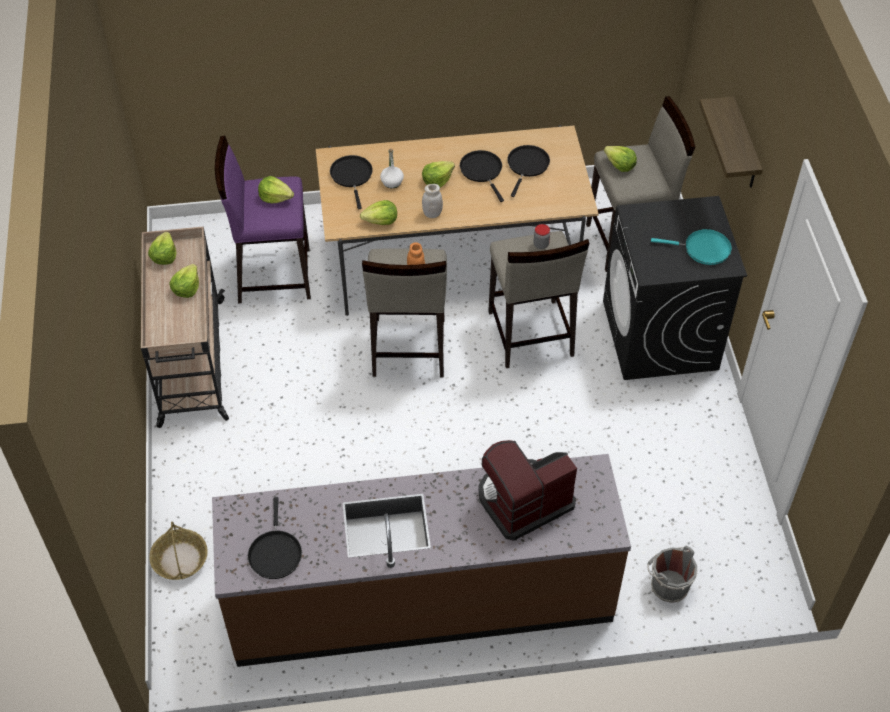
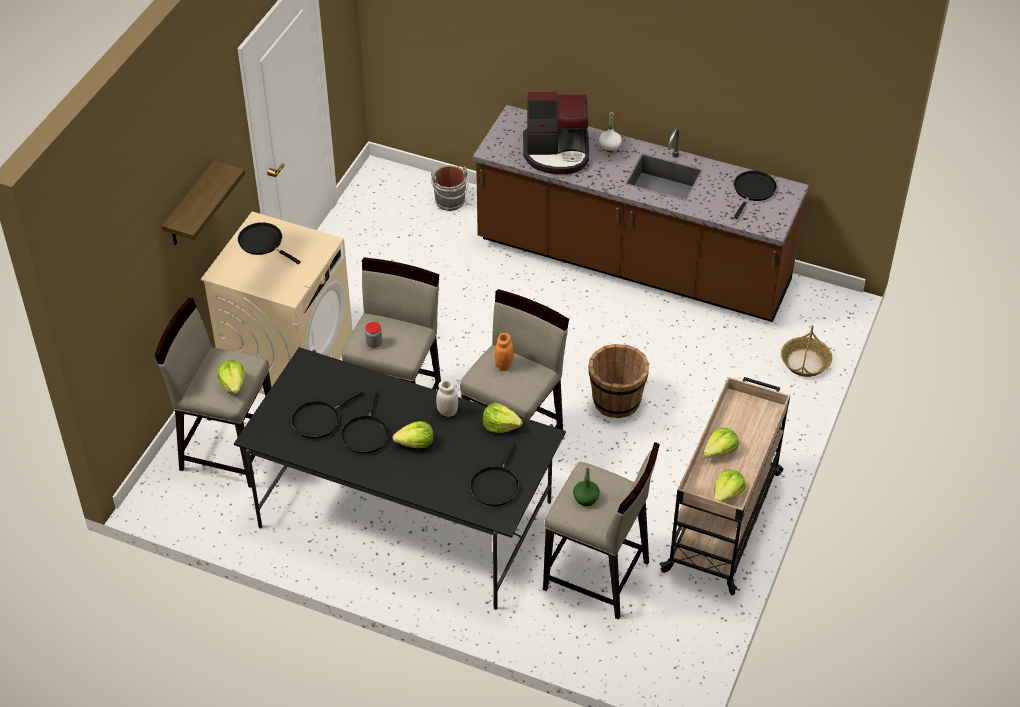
camera: 150 degrees left, 5 degrees down
purple stool [215,136,311,304] -> beige stool [543,442,660,620]
lettuce [258,176,294,203] -> green bottle [573,464,600,506]
beige dining table [316,125,599,316] -> black dining table [234,347,566,610]
white bottle [380,148,404,188] -> white bottle moved to [599,112,621,152]
black washing machine [603,196,747,380] -> beige washing machine [201,211,353,395]
turquoise frying pan [651,229,732,265] -> black frying pan [238,222,301,264]
none -> brown bucket [588,344,649,418]

